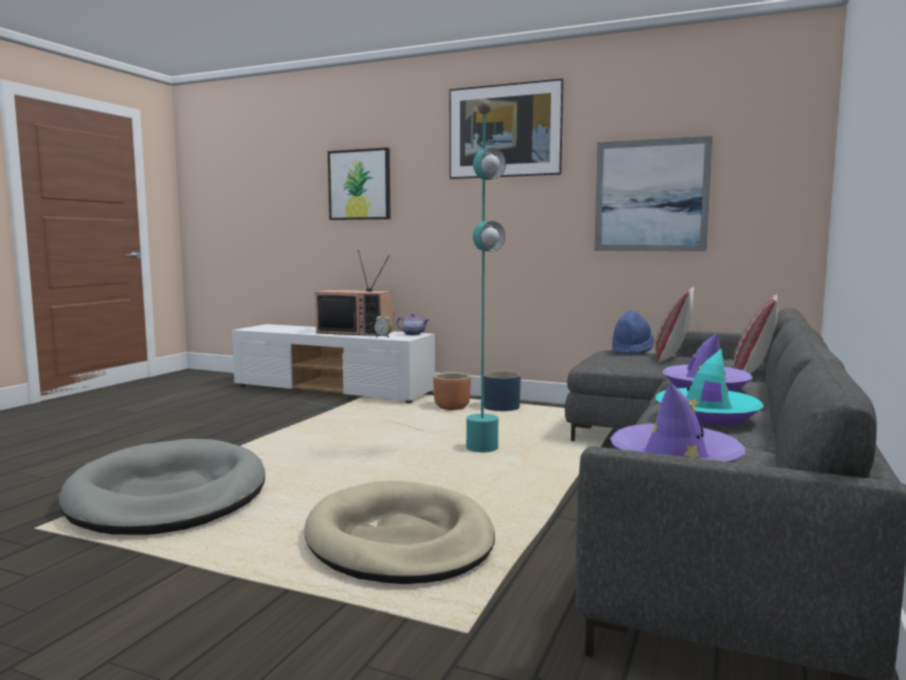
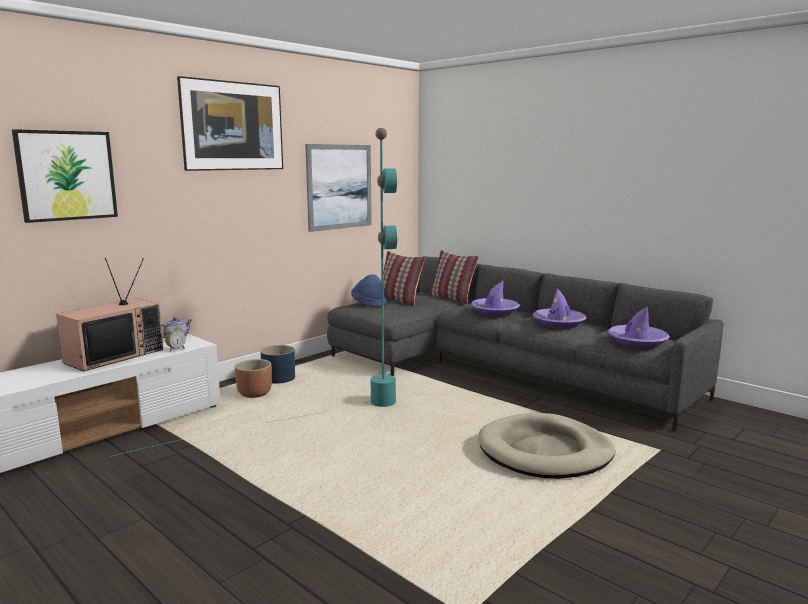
camera: 70 degrees left, 5 degrees up
grey dog bed [59,439,265,535] -> none
turquoise hat [655,349,764,425] -> purple hat [533,288,587,328]

